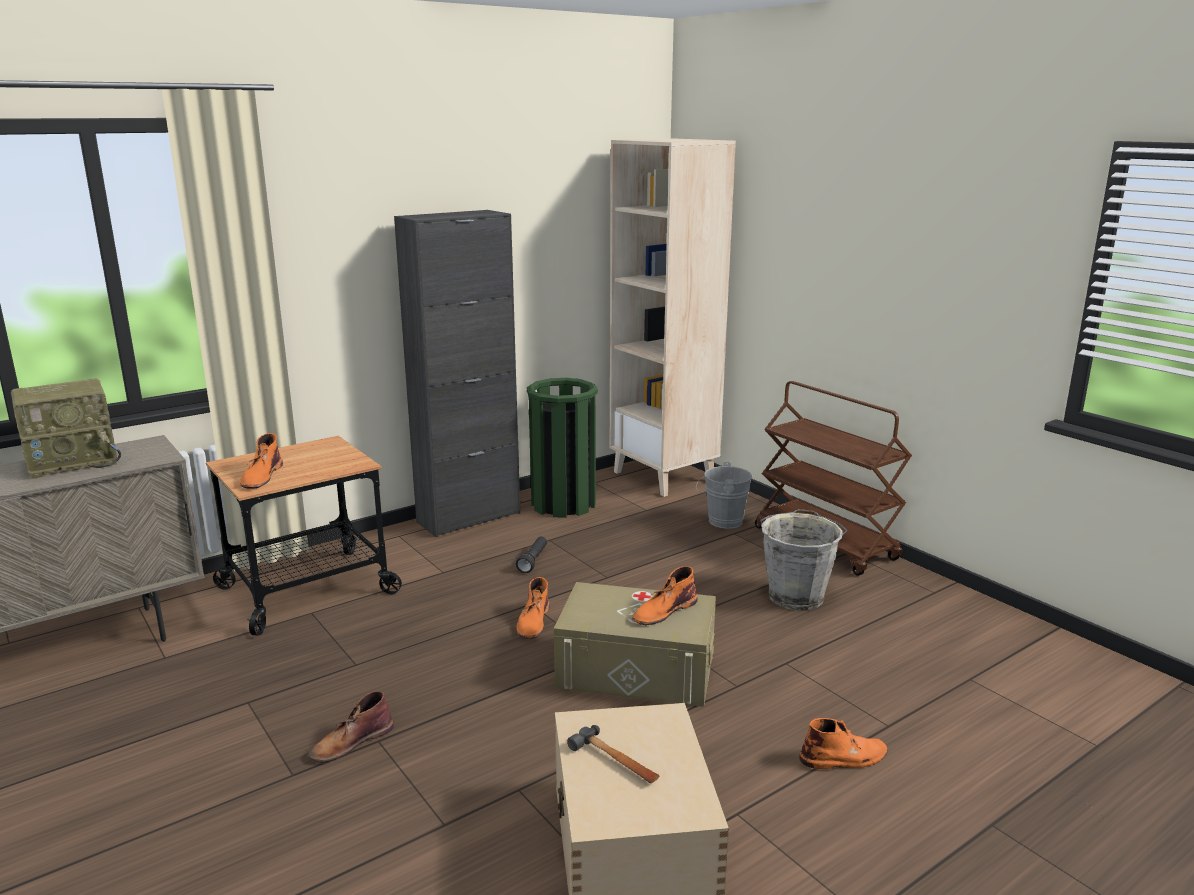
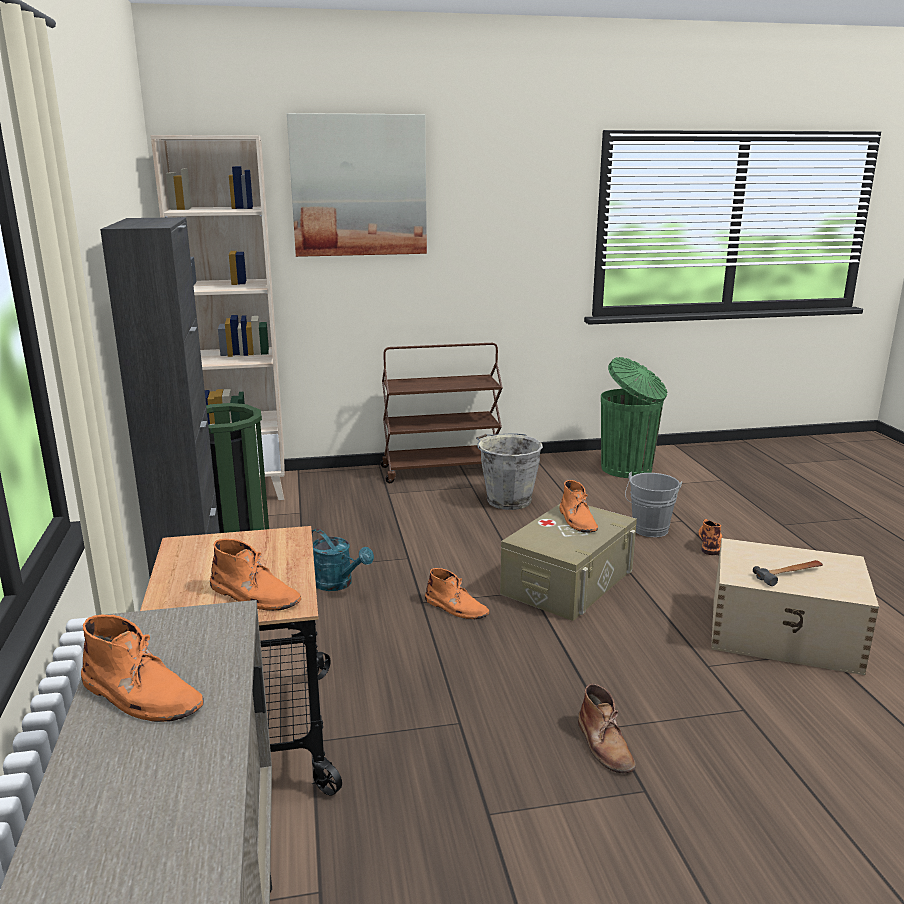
camera: 65 degrees left, 0 degrees up
radio [11,378,121,479] -> orange boot [81,615,204,722]
black flashlight [516,536,547,573] -> turquoise watering can [312,529,374,591]
grey bucket [696,461,752,529] -> grey bucket moved to [625,472,682,537]
none -> picture [287,113,427,257]
none -> green trash can [601,357,667,478]

